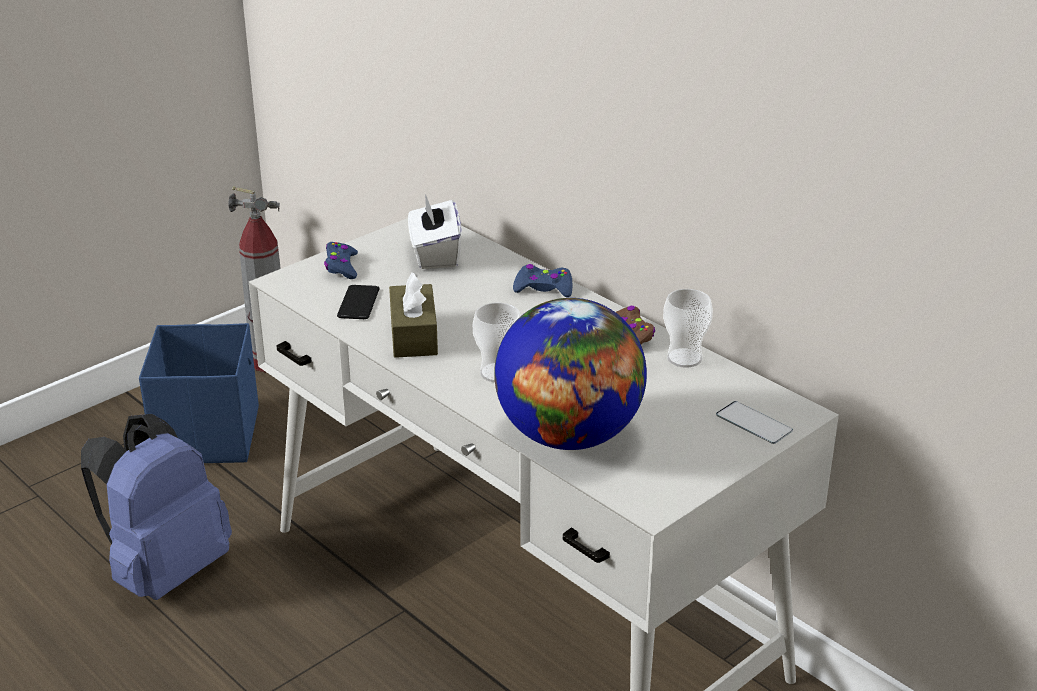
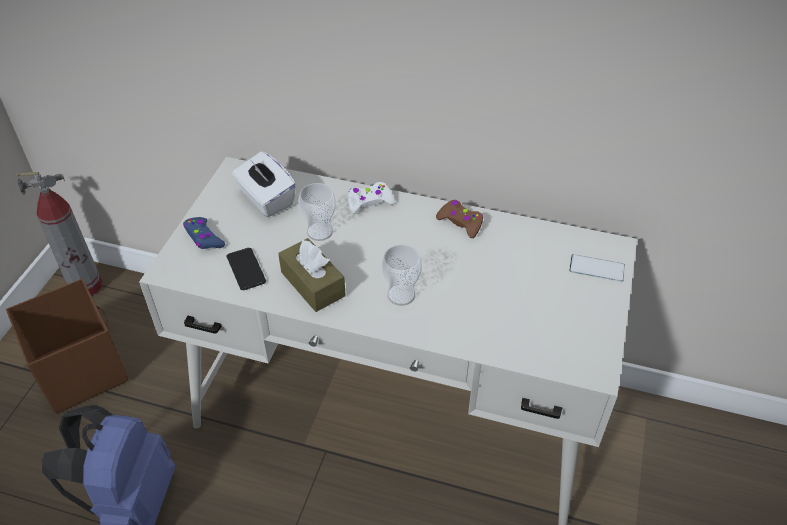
camera: 30 degrees left, 15 degrees up
blue storage box [139,323,259,463] -> brown storage box [6,278,129,414]
globe [494,298,647,450] -> none
blue game controller [513,264,572,297] -> white game controller [348,182,395,214]
cup [663,289,713,368] -> cup moved to [298,183,336,241]

